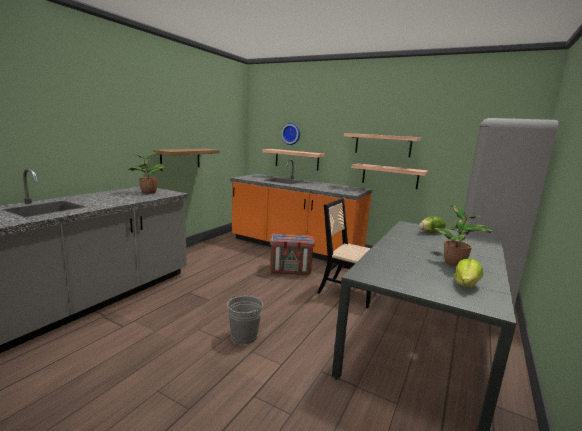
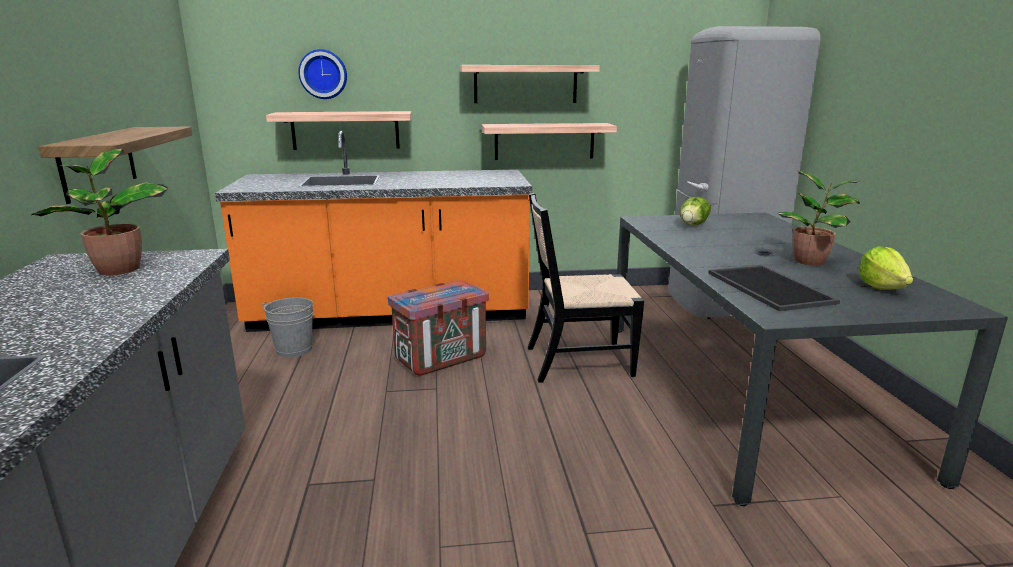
camera: 35 degrees left, 5 degrees up
grey bucket [227,295,263,344] -> grey bucket moved to [262,297,314,358]
none -> tray [708,265,840,311]

